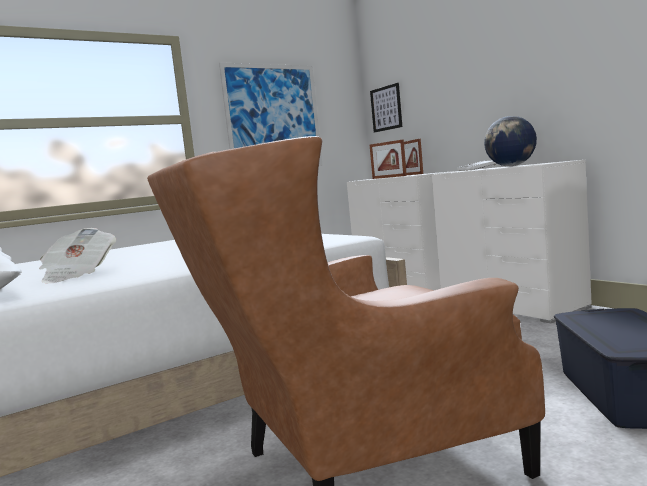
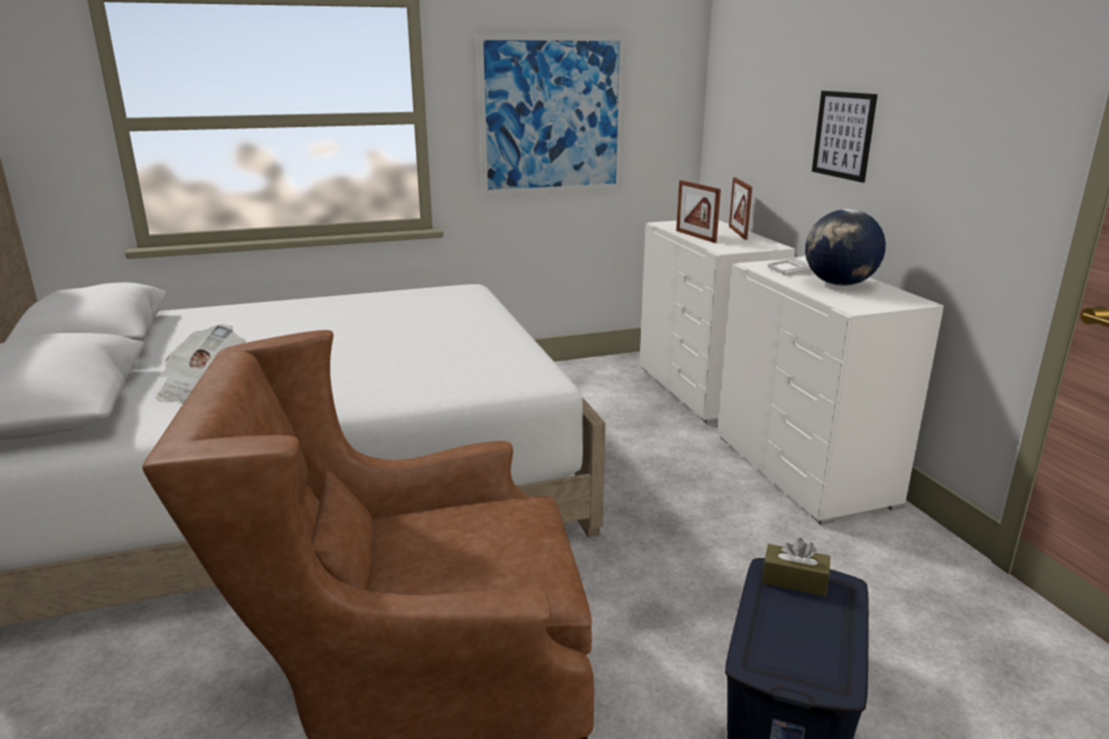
camera: 15 degrees right, 15 degrees up
picture [370,83,402,133] -> picture moved to [812,91,878,182]
none -> brown tissue box [762,538,830,596]

